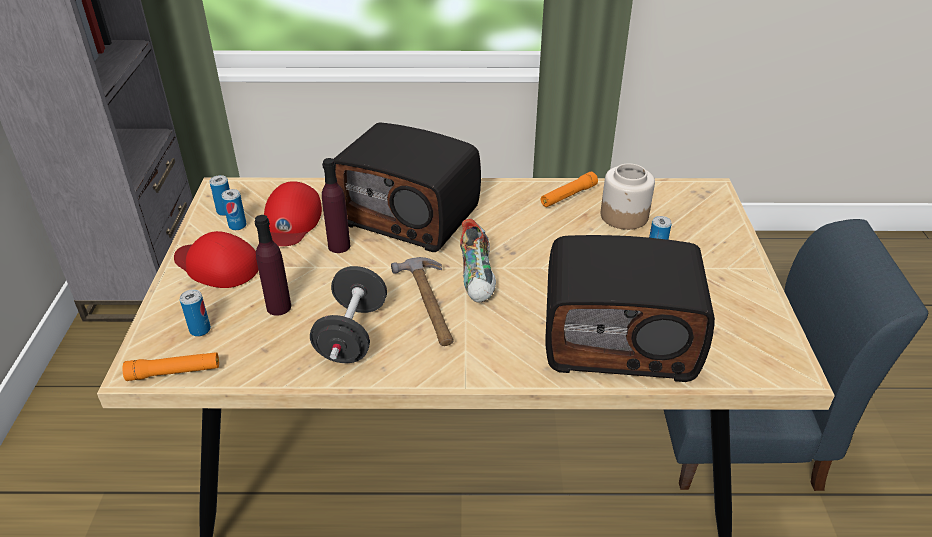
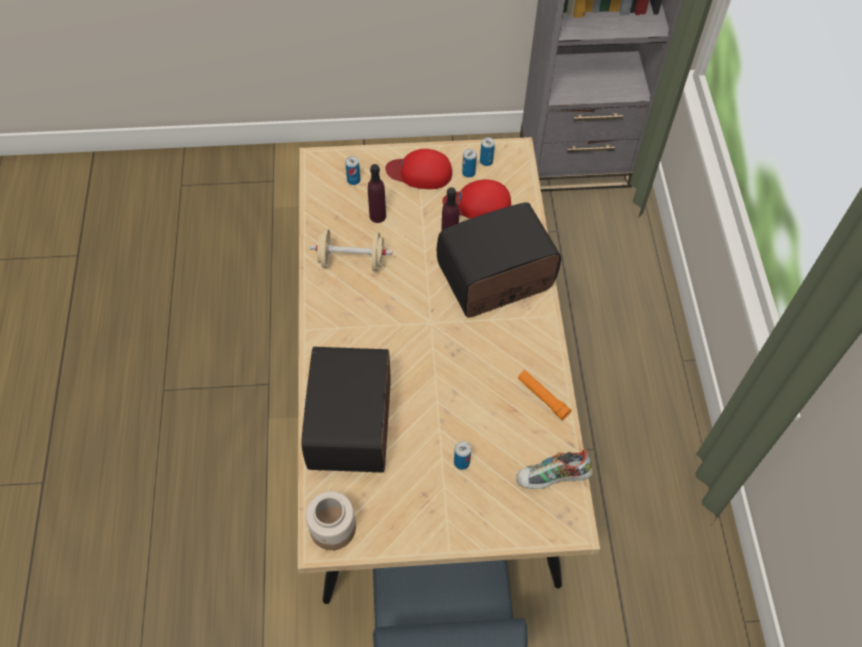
camera: 85 degrees right, 20 degrees up
orange flashlight [122,352,219,381] -> none
red cap [174,231,258,288] -> red cap turned 105 degrees counterclockwise [385,149,452,189]
black dumbbell [310,266,387,363] -> beige dumbbell [310,229,392,271]
radio [334,123,481,252] -> radio turned 45 degrees clockwise [437,202,561,317]
hammer [391,257,453,346] -> none
shoe [460,219,496,303] -> shoe moved to [516,449,593,489]
jar [601,163,655,230] -> jar moved to [306,491,356,550]

